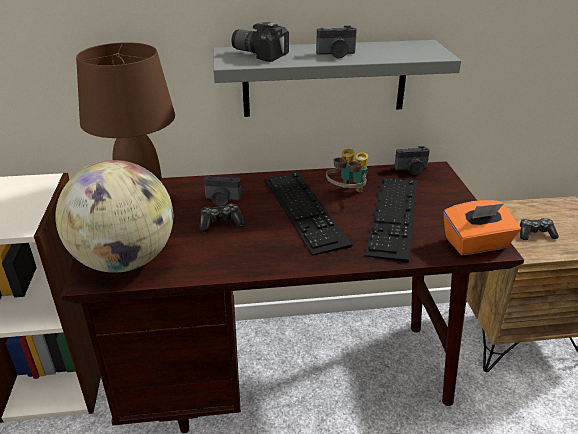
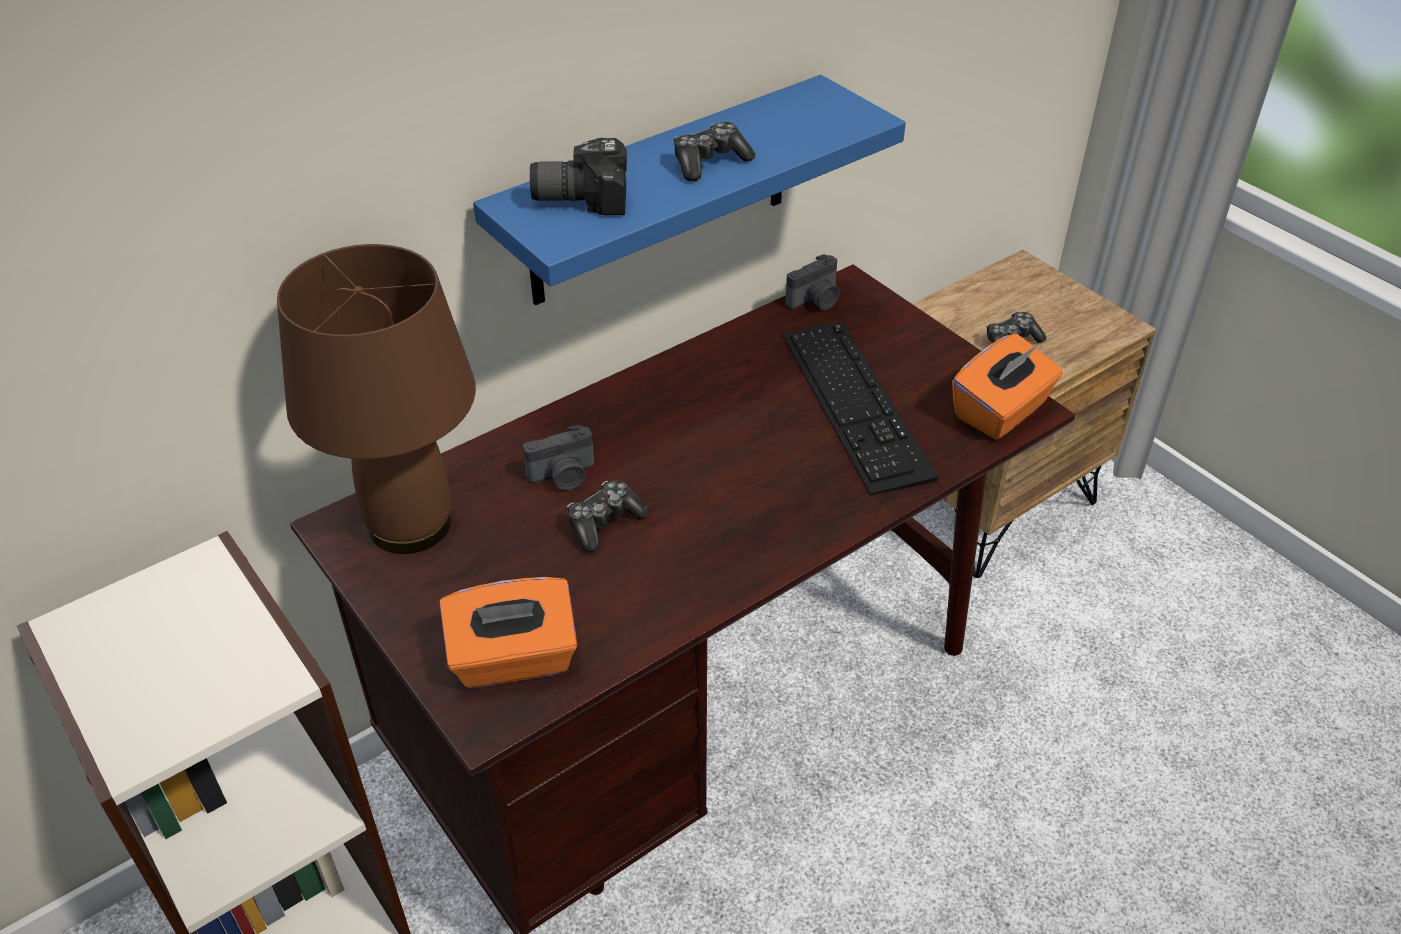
camera: 30 degrees left, 10 degrees up
globe [55,160,173,273] -> orange tissue box [440,577,577,688]
grey shelf [213,40,461,117] -> blue shelf [473,75,906,305]
keyboard [265,172,352,256] -> none
camera [316,26,357,58] -> game controller [674,122,755,182]
binoculars [326,149,368,193] -> none

